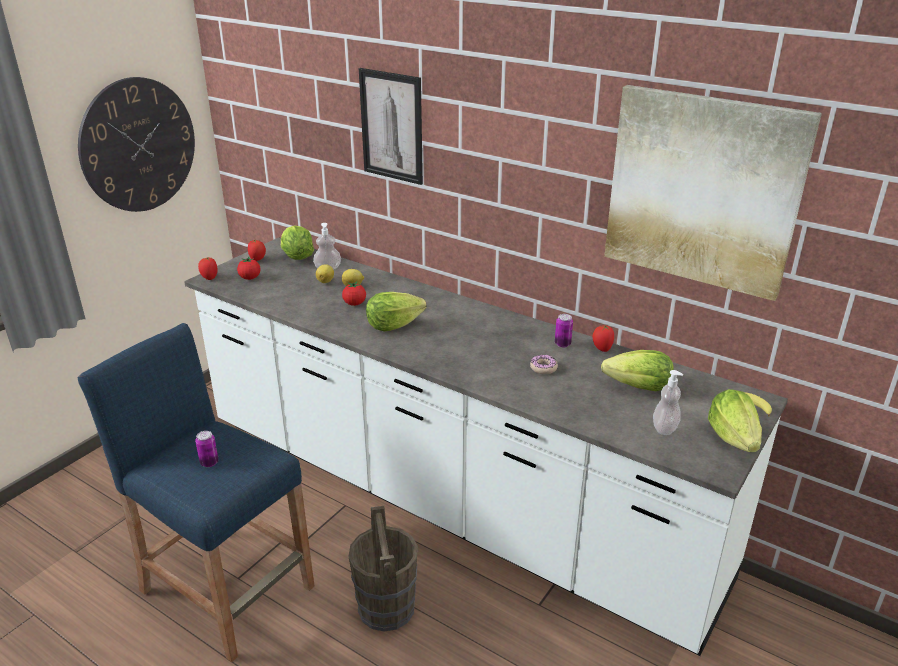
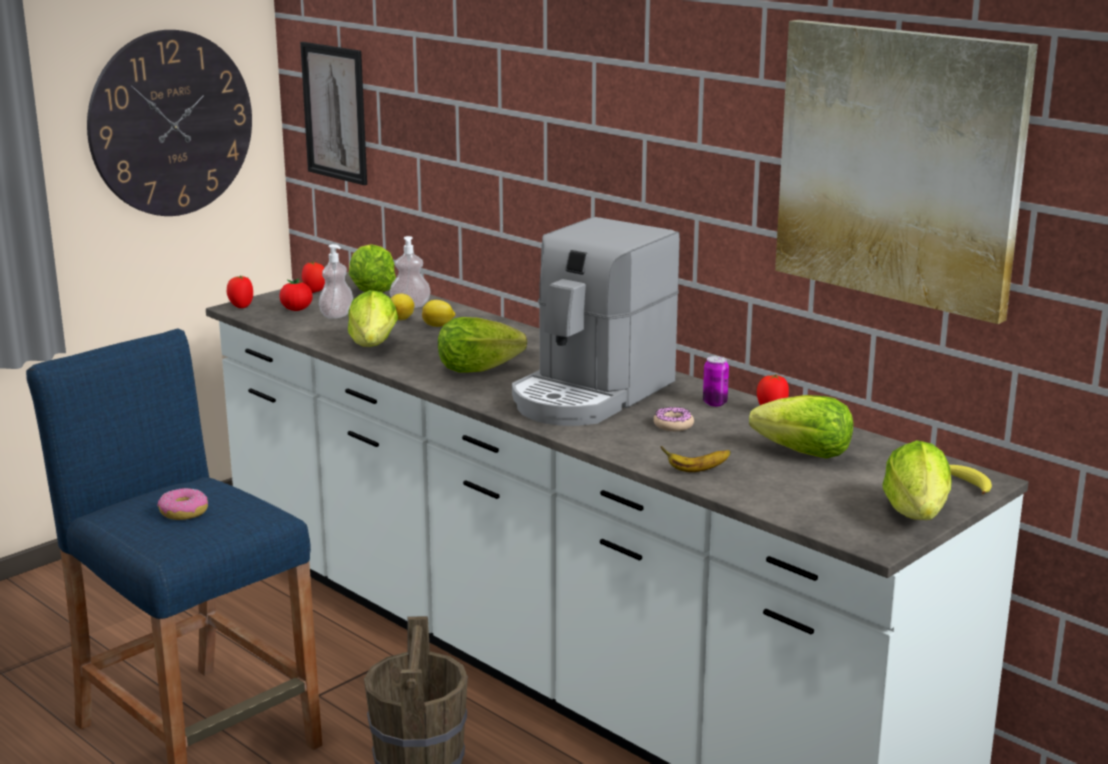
camera: 10 degrees right, 10 degrees down
can [195,431,219,467] -> donut [157,488,208,520]
tomato [342,282,366,306] -> none
picture [359,68,423,185] -> picture moved to [300,42,367,185]
soap dispenser [653,370,683,435] -> soap dispenser moved to [319,244,353,319]
none -> lettuce [348,290,398,347]
none -> coffee machine [512,217,680,426]
none -> banana [660,446,731,472]

